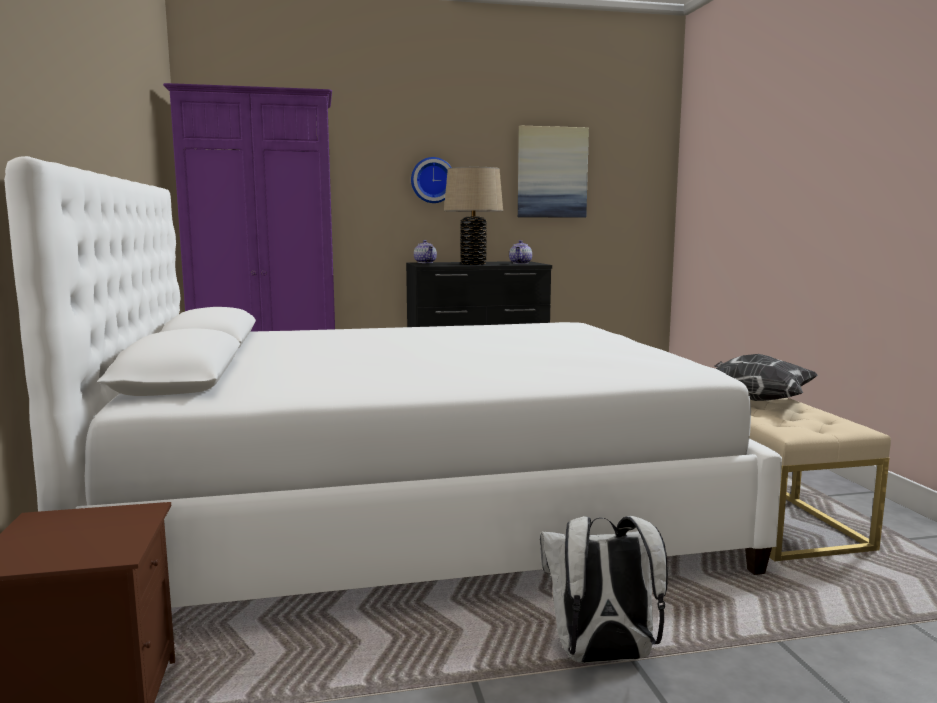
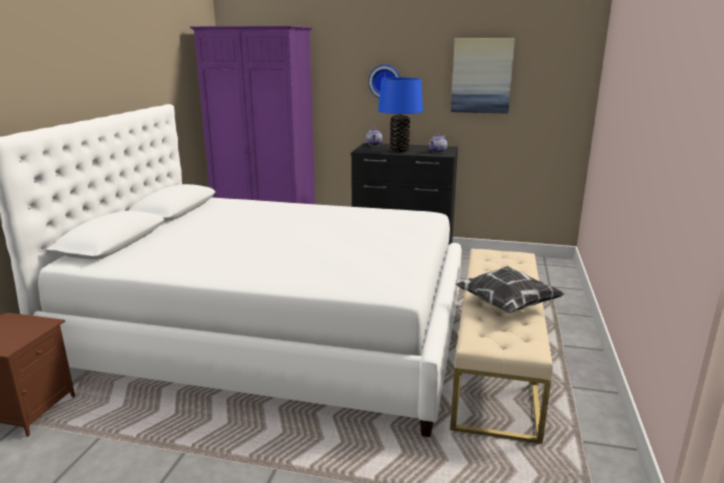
camera: 25 degrees right, 10 degrees up
beige table lamp [444,167,503,265] -> blue table lamp [378,77,423,153]
white backpack [540,516,668,663] -> none

